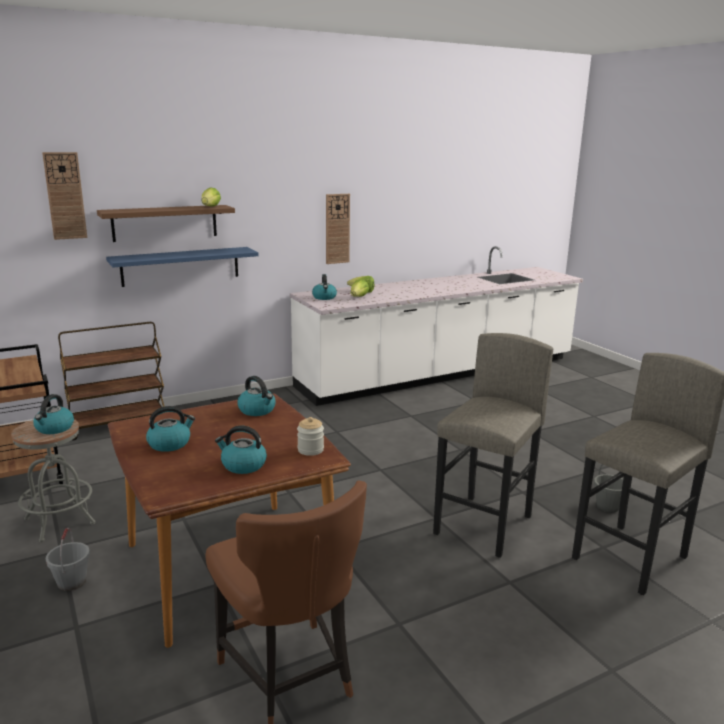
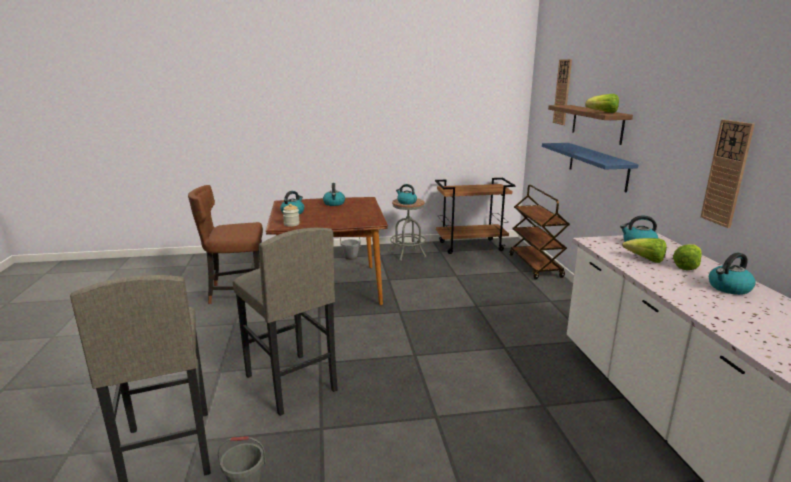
camera: 110 degrees right, 0 degrees up
kettle [237,376,276,416] -> kettle moved to [709,252,756,295]

